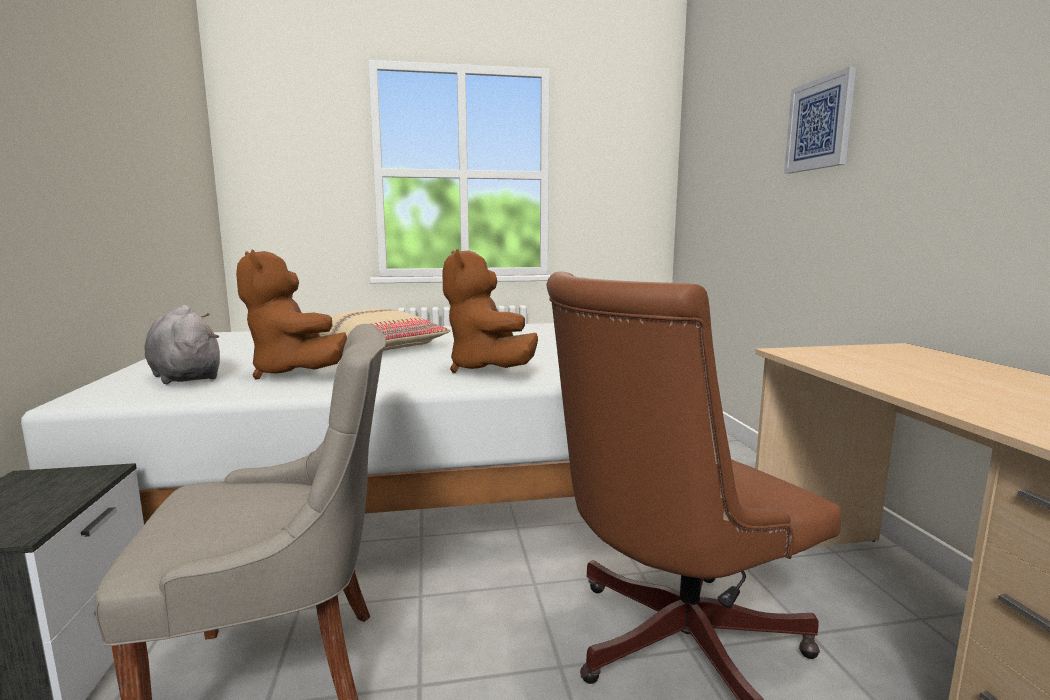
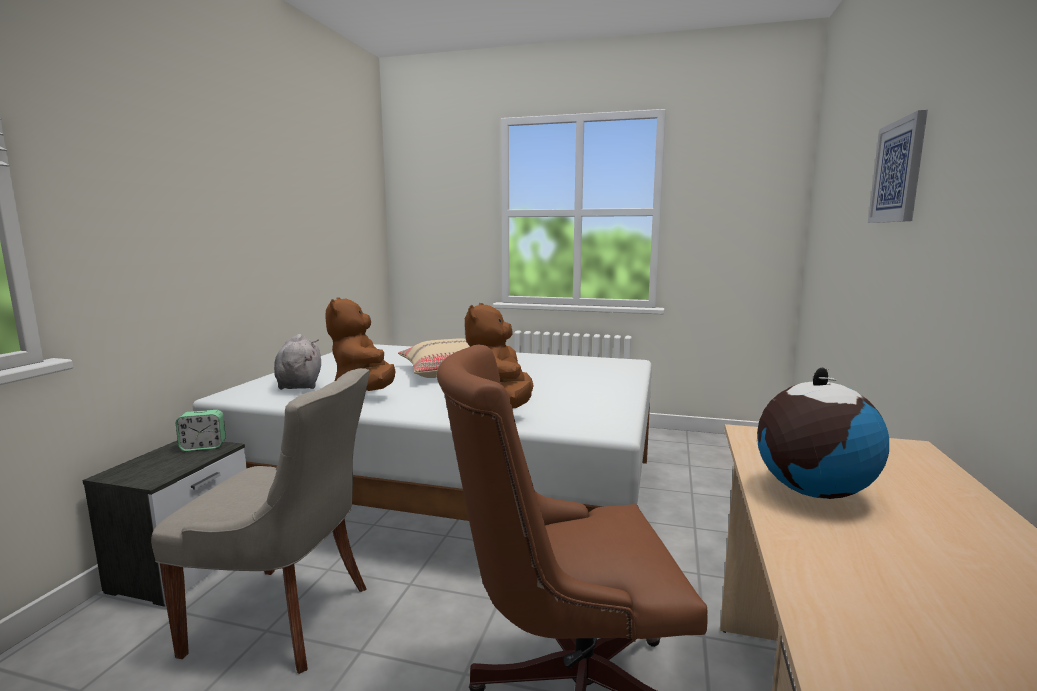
camera: 25 degrees right, 0 degrees up
none -> alarm clock [176,410,226,451]
none -> globe [757,368,889,499]

